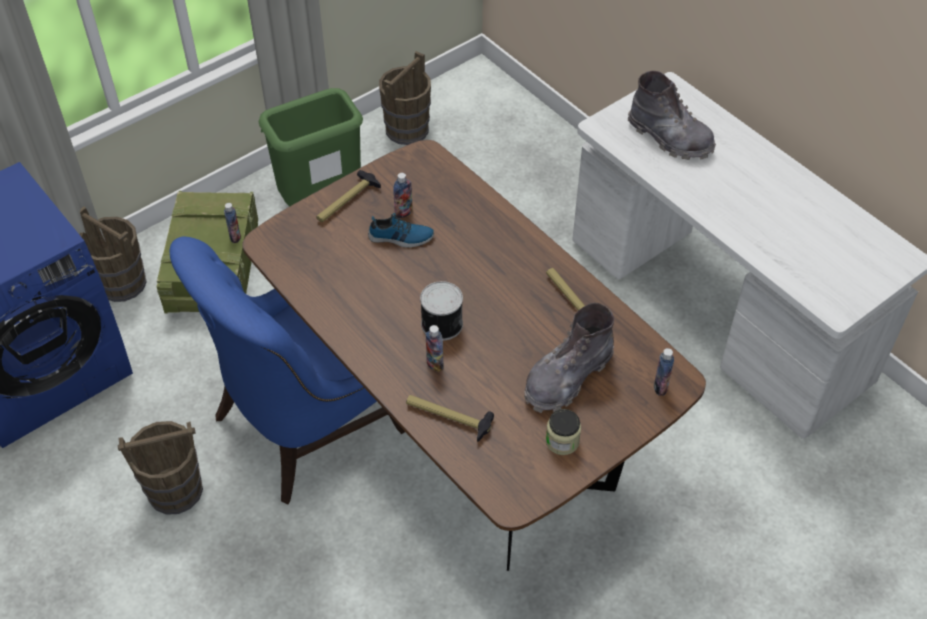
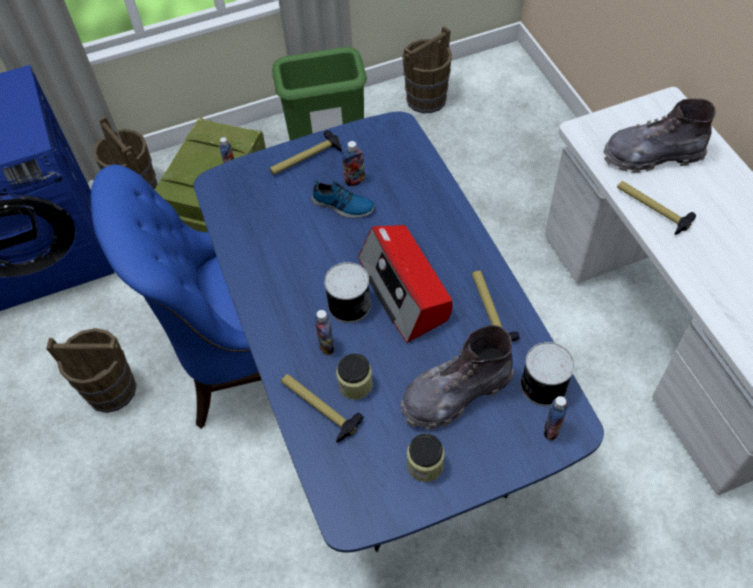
camera: 20 degrees right, 5 degrees up
brown dining table [242,140,706,571] -> blue dining table [194,112,604,553]
grey boot [628,71,716,160] -> grey boot turned 120 degrees clockwise [603,99,716,173]
none -> jar [336,353,373,400]
none -> radio [358,225,452,343]
none -> can [521,342,575,406]
none -> hammer [617,181,696,235]

